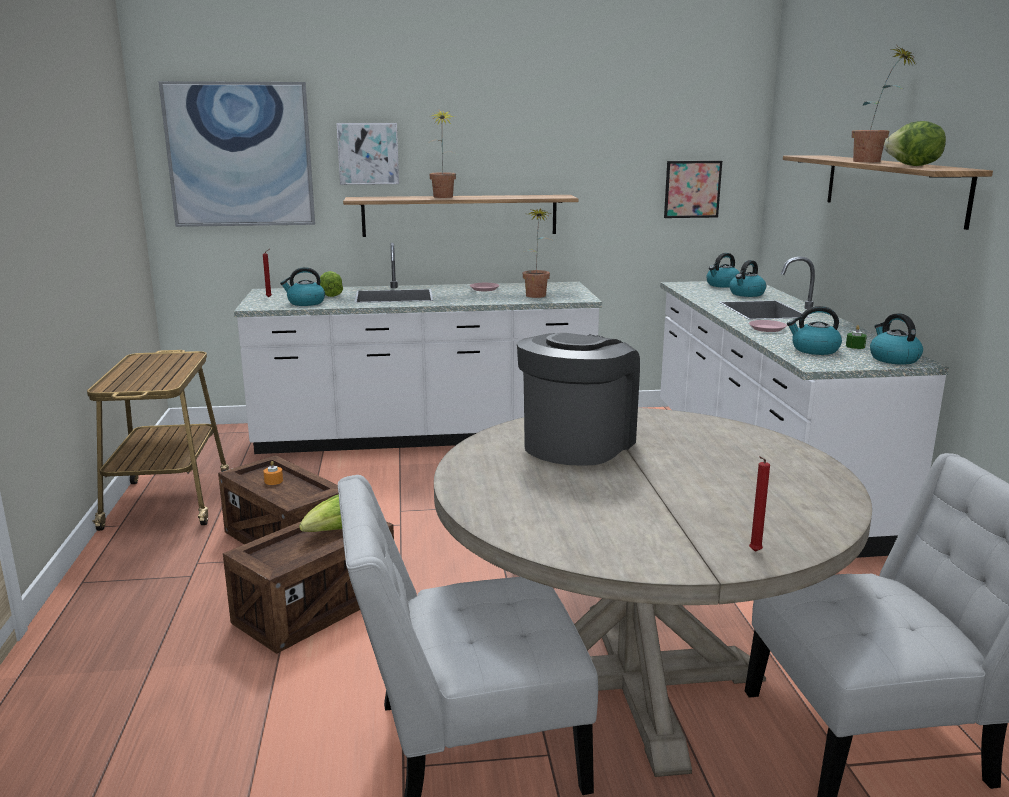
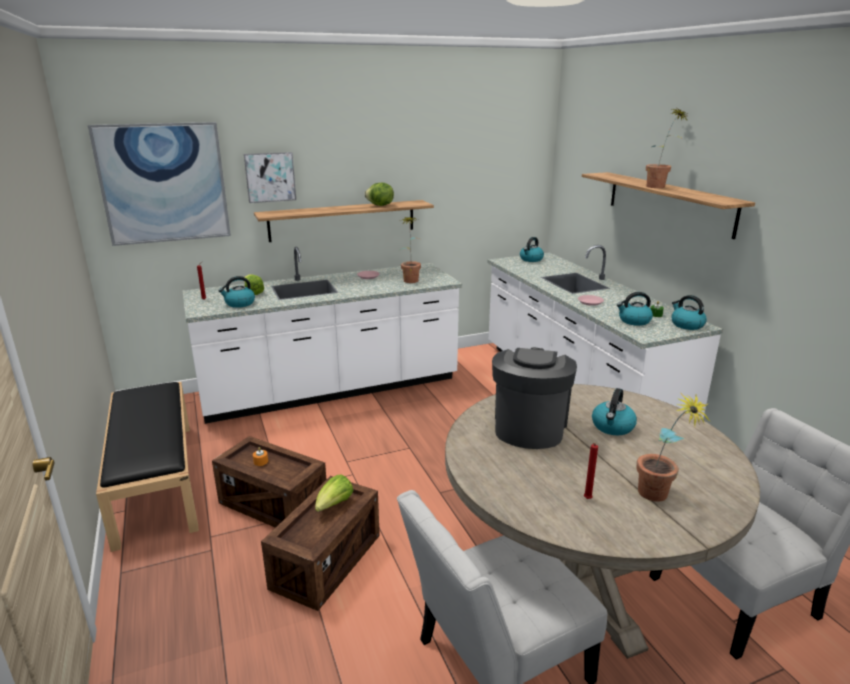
camera: 15 degrees left, 5 degrees up
cart [87,350,229,531] -> black bench [96,382,199,552]
potted plant [428,110,457,198] -> potted plant moved to [637,392,711,502]
picture [664,161,722,218] -> none
kettle [729,260,766,297] -> kettle moved to [592,388,637,435]
red candle [749,456,770,552] -> red candle moved to [584,443,598,499]
lettuce [884,121,946,166] -> lettuce moved to [364,183,394,206]

